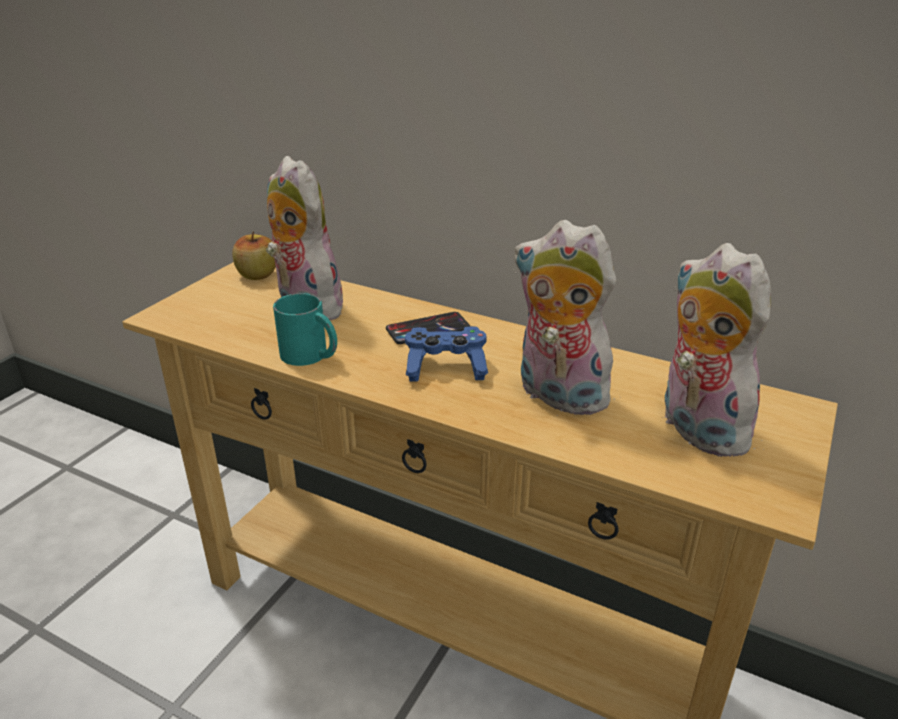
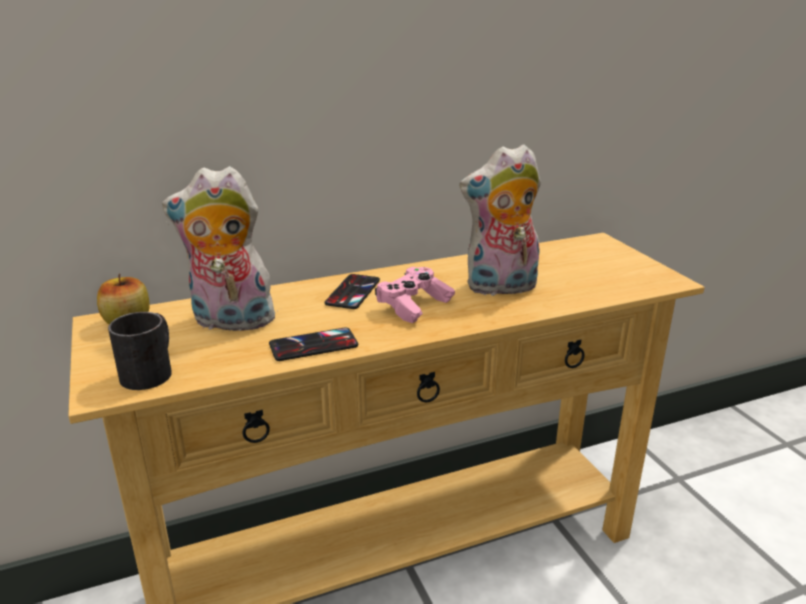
camera: 50 degrees left, 5 degrees down
turquoise mug [273,293,337,366] -> phone [269,328,358,361]
blue game controller [405,326,488,382] -> pink game controller [375,267,455,323]
plush toy [662,243,771,457] -> none
none -> black mug [108,312,172,390]

